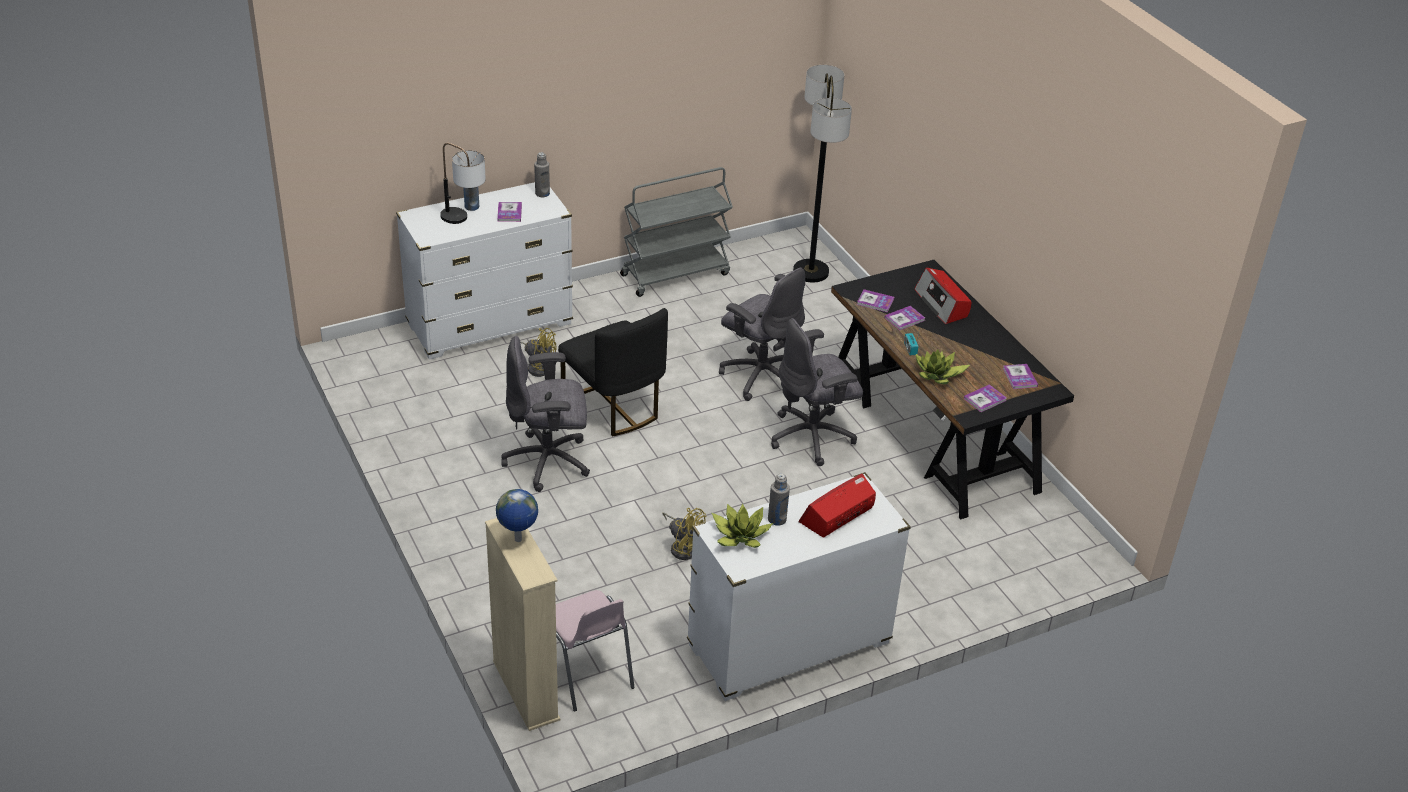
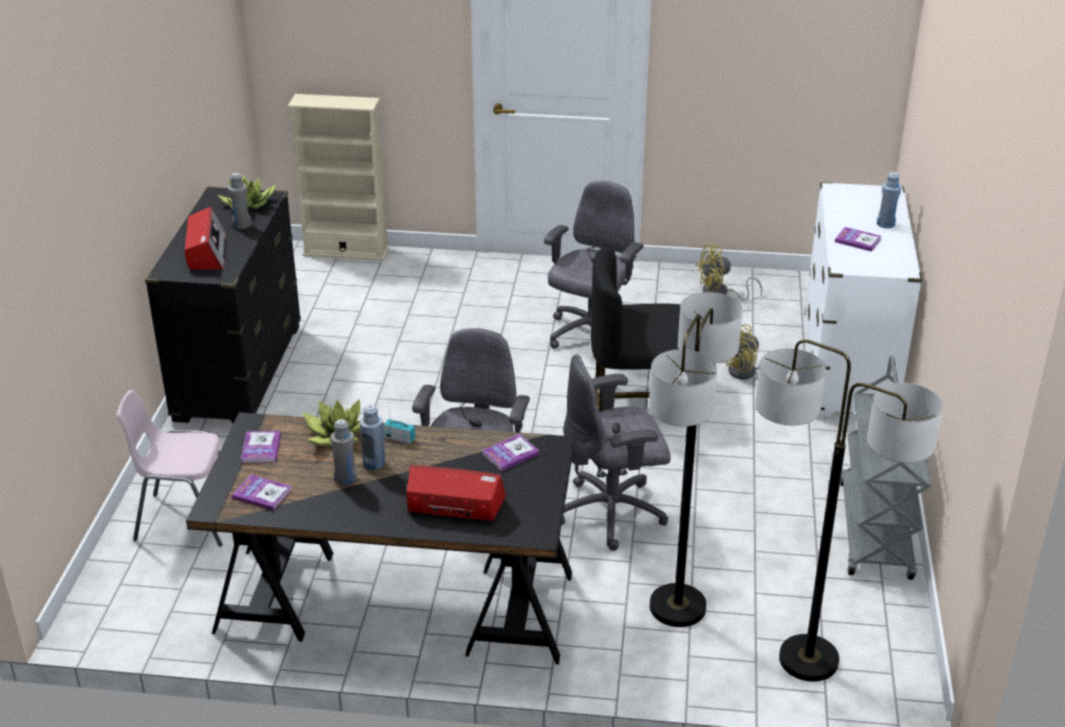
camera: 125 degrees right, 5 degrees down
table lamp [440,143,486,224] -> none
globe [496,489,538,542] -> none
grey bottle [534,152,550,197] -> grey bottle moved to [331,419,357,485]
pink chair [556,590,634,711] -> pink chair moved to [116,390,223,547]
yellow fan [662,508,707,560] -> yellow fan moved to [696,244,762,301]
white dresser [687,472,911,701] -> black dresser [145,186,301,424]
book [885,306,925,330] -> none
none -> blue bottle [360,405,385,470]
none -> floor lamp [649,292,742,627]

